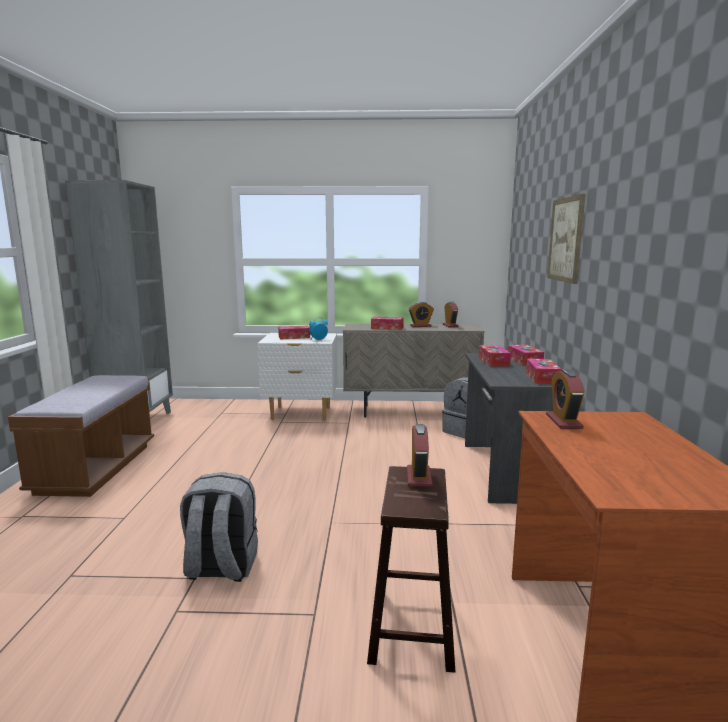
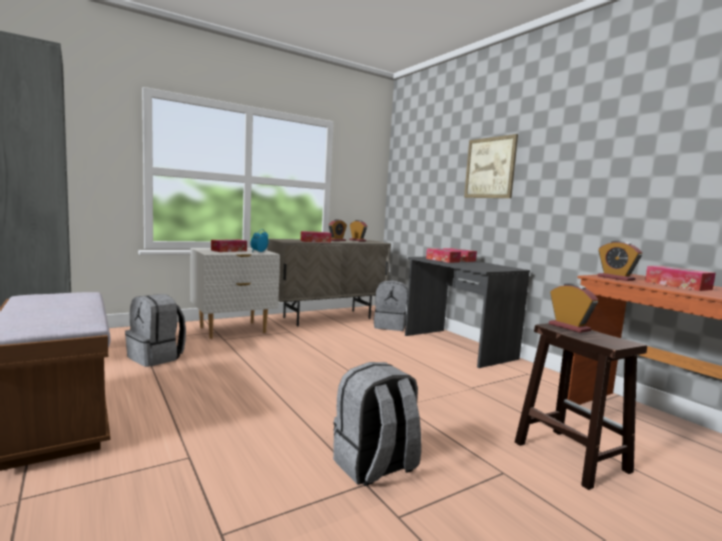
camera: 35 degrees left, 5 degrees down
tissue box [526,359,561,384] -> tissue box moved to [645,266,716,291]
none -> grey backpack [125,294,186,367]

